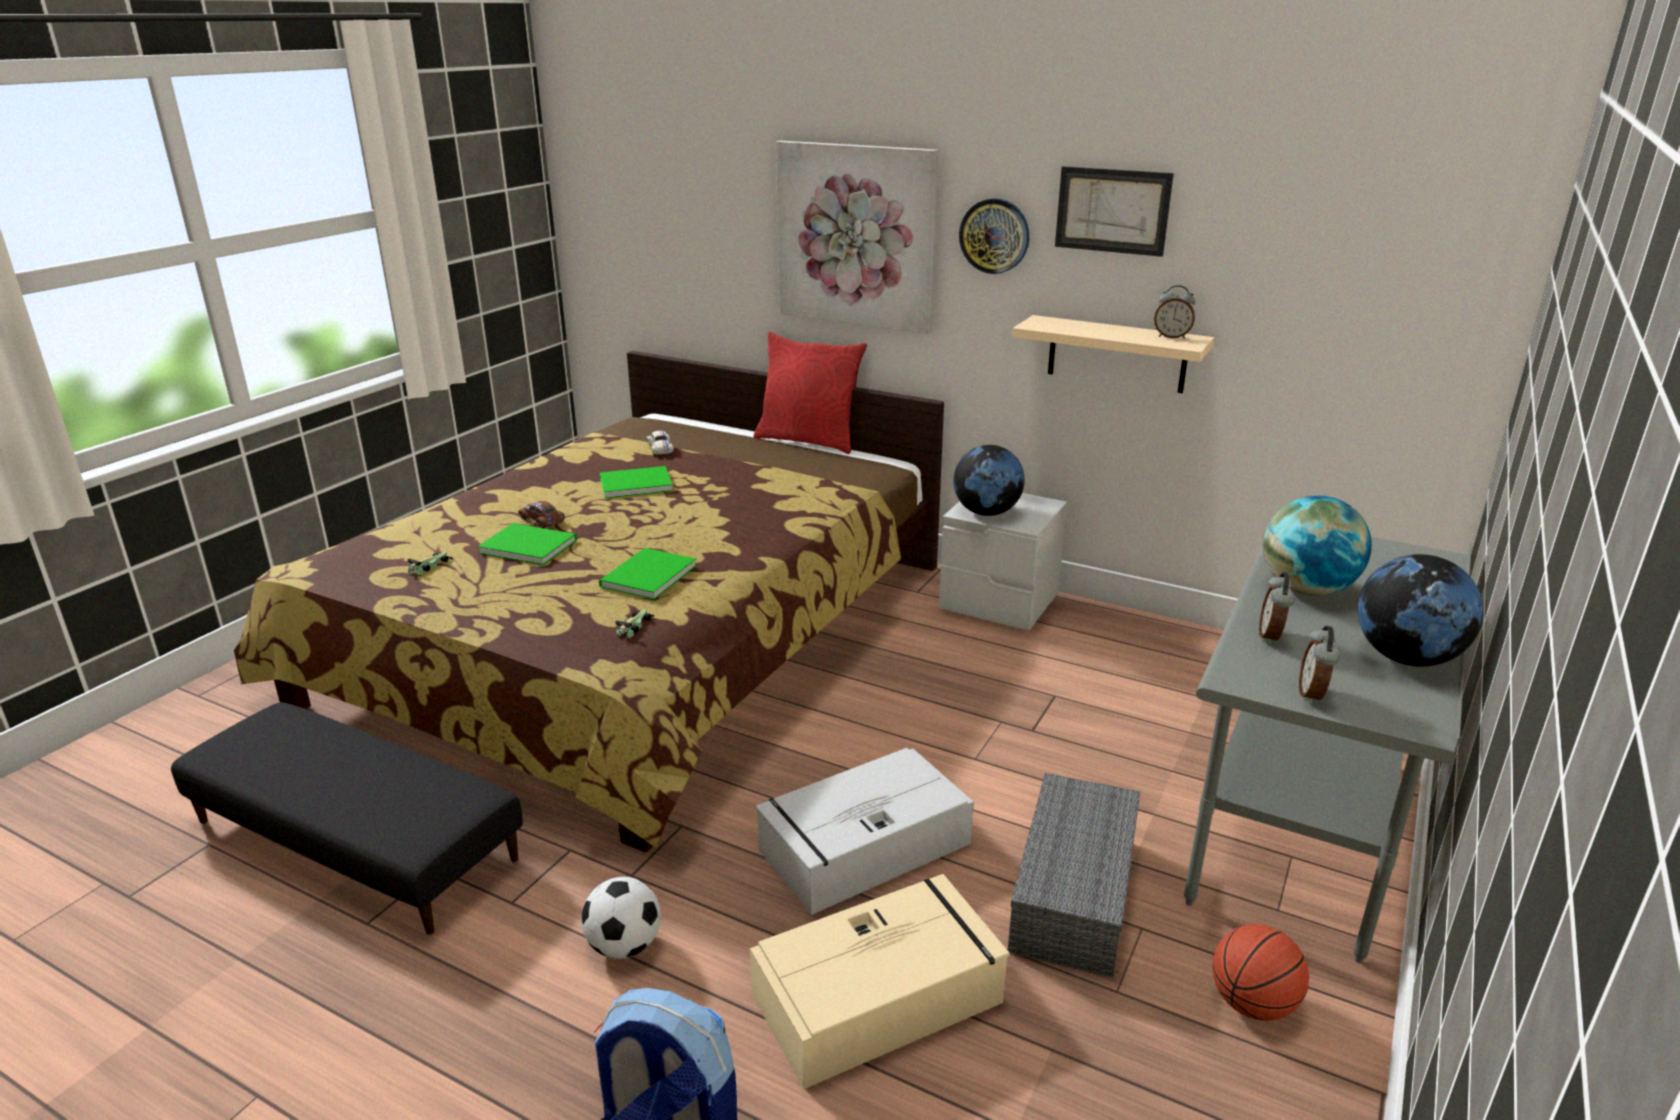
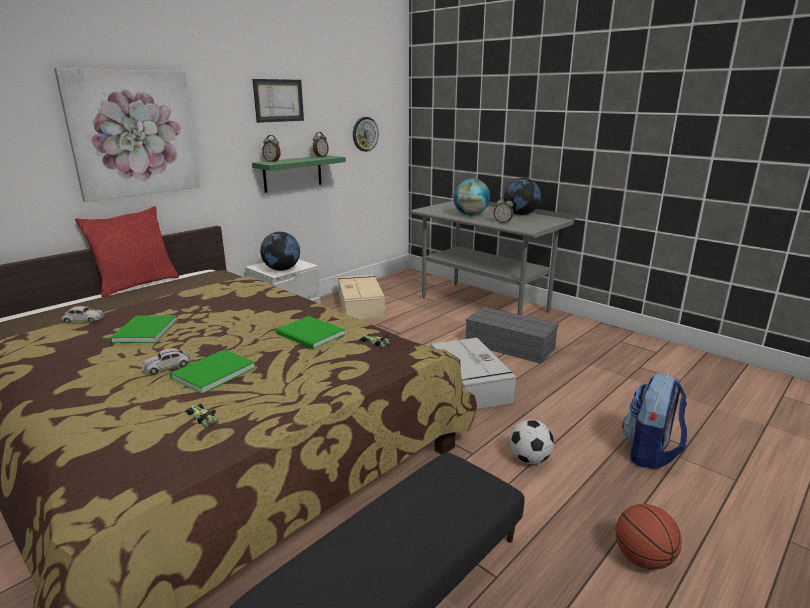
camera: 75 degrees left, 5 degrees down
brown toy car [518,501,565,528] -> white toy car [142,348,191,375]
beige storage box [750,874,1010,1089] -> beige storage box moved to [338,275,385,319]
wall clock [959,198,1029,274] -> wall clock moved to [353,117,379,152]
beige shelf [1012,315,1214,393] -> green shelf [252,155,346,193]
basketball [1212,924,1309,1021] -> basketball moved to [615,504,682,570]
alarm clock [1299,626,1340,704] -> alarm clock moved to [262,135,281,162]

